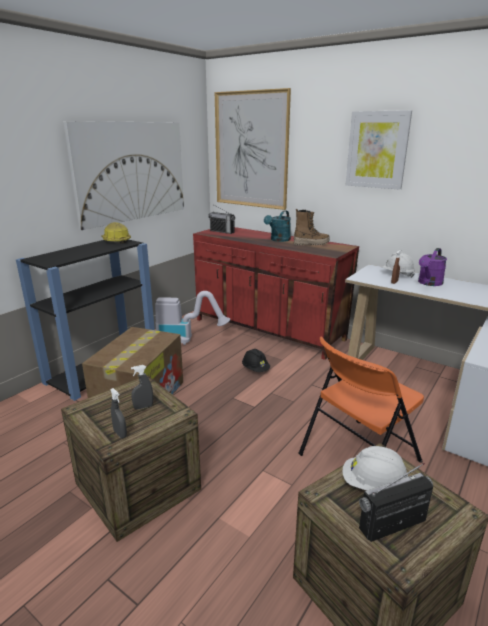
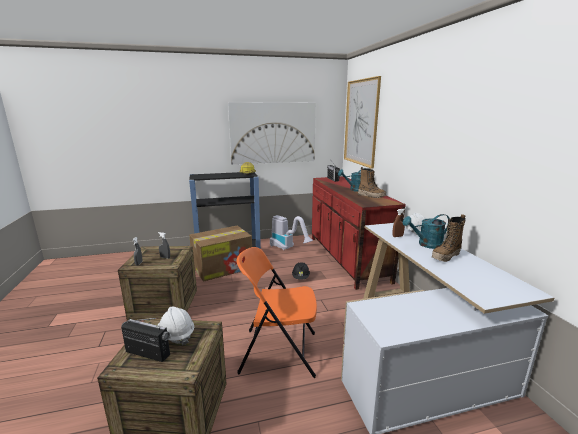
camera: 40 degrees right, 5 degrees down
picture [346,110,412,190] -> none
purple watering can [418,248,447,286] -> turquoise watering can [402,214,450,249]
none -> boot [432,214,466,262]

